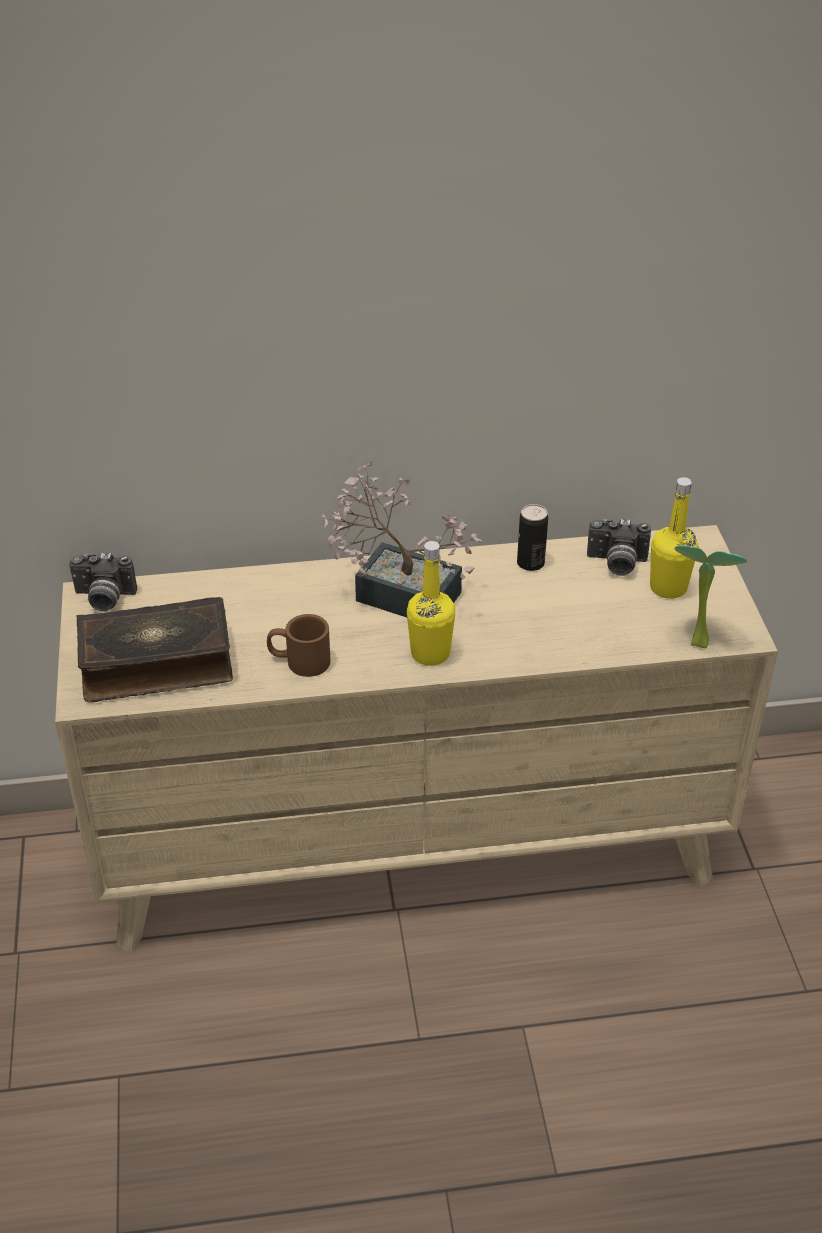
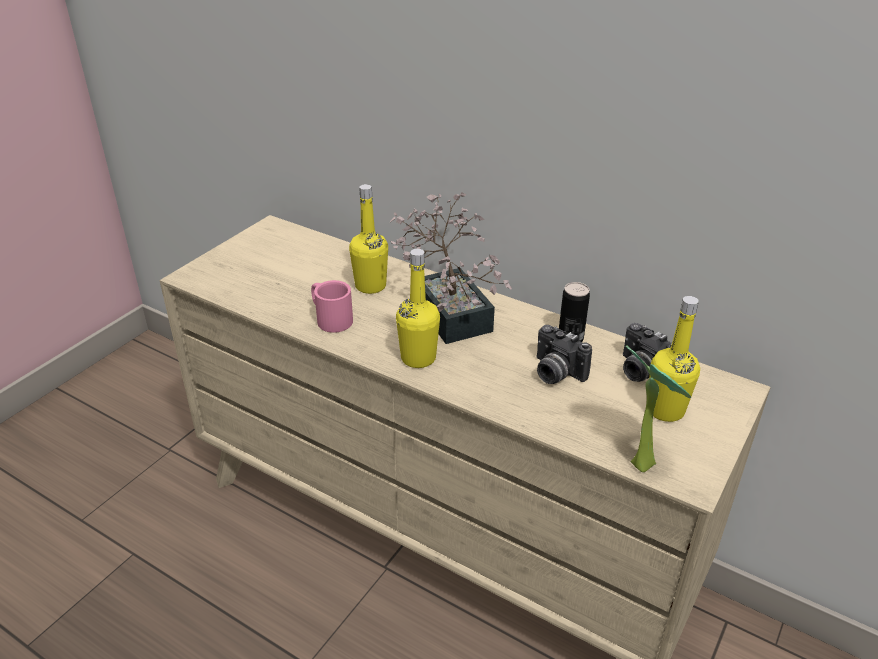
camera: 40 degrees right, 5 degrees down
camera [69,553,137,611] -> camera moved to [537,325,592,384]
book [76,597,233,703] -> none
brown mug [267,614,331,677] -> pink mug [311,280,353,333]
none -> yellow bottle [349,184,388,294]

